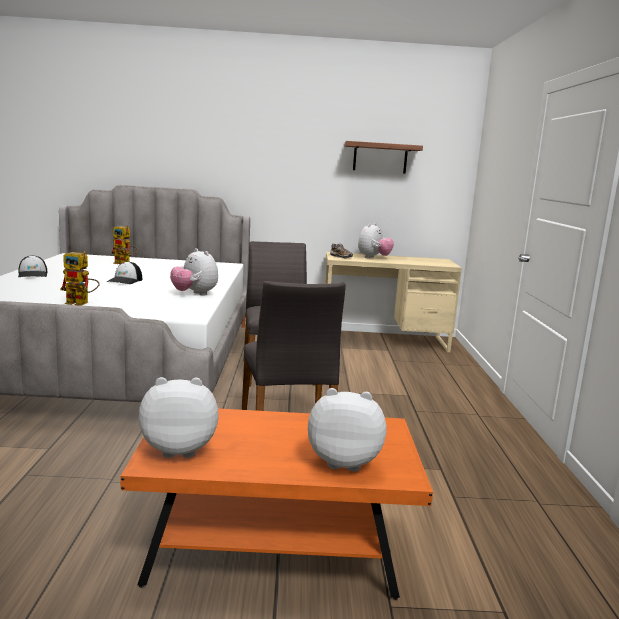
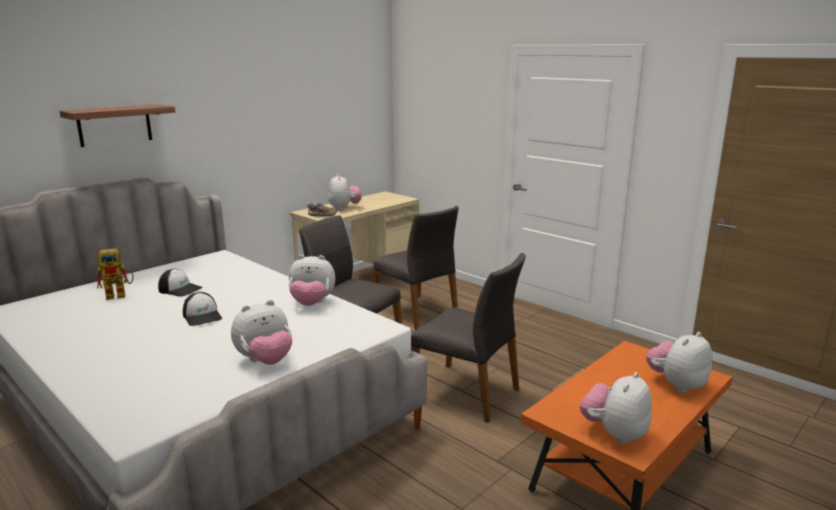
camera: 45 degrees left, 5 degrees up
cap [18,255,48,277] -> cap moved to [158,269,202,297]
toy robot [60,251,100,306] -> plush toy [231,300,292,365]
shelf [345,141,423,173] -> shelf moved to [59,104,175,147]
none -> grey chair [374,206,458,330]

